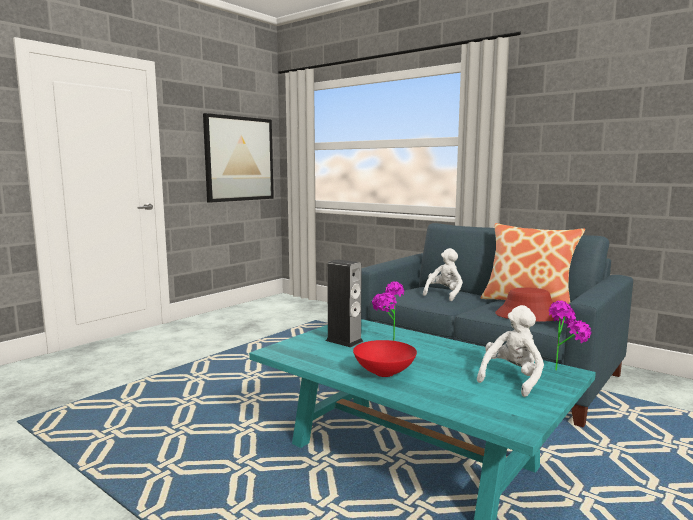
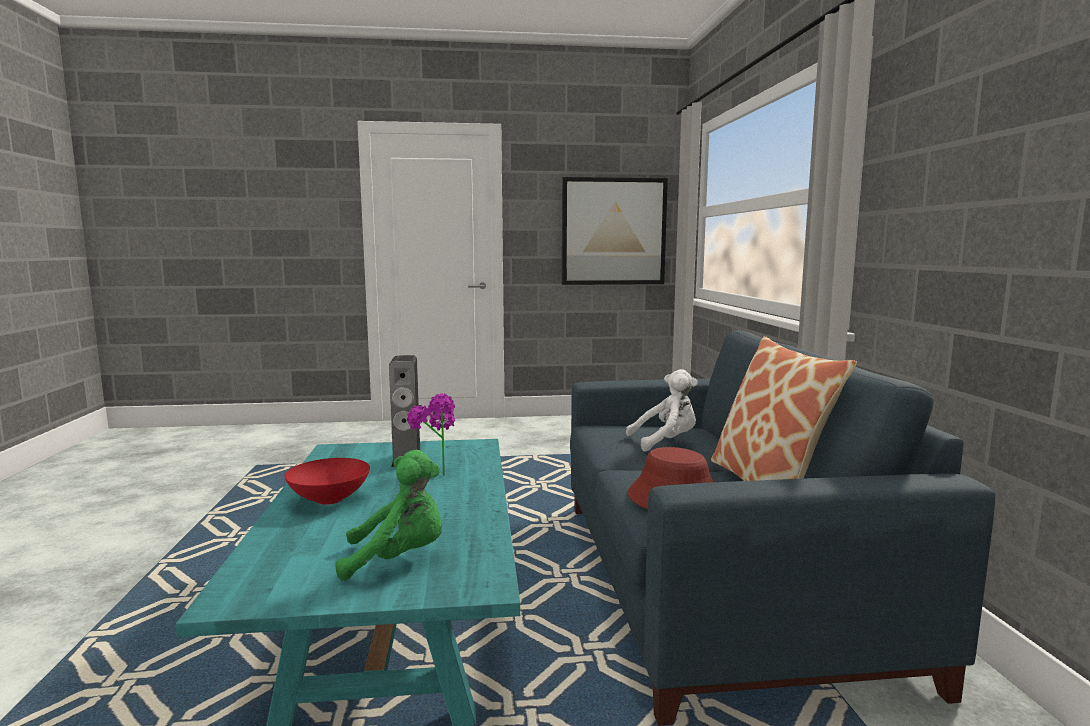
camera: 45 degrees right, 0 degrees up
white plush toy [477,305,544,397] -> green plush toy [336,450,442,581]
potted plant [549,301,591,370] -> none

